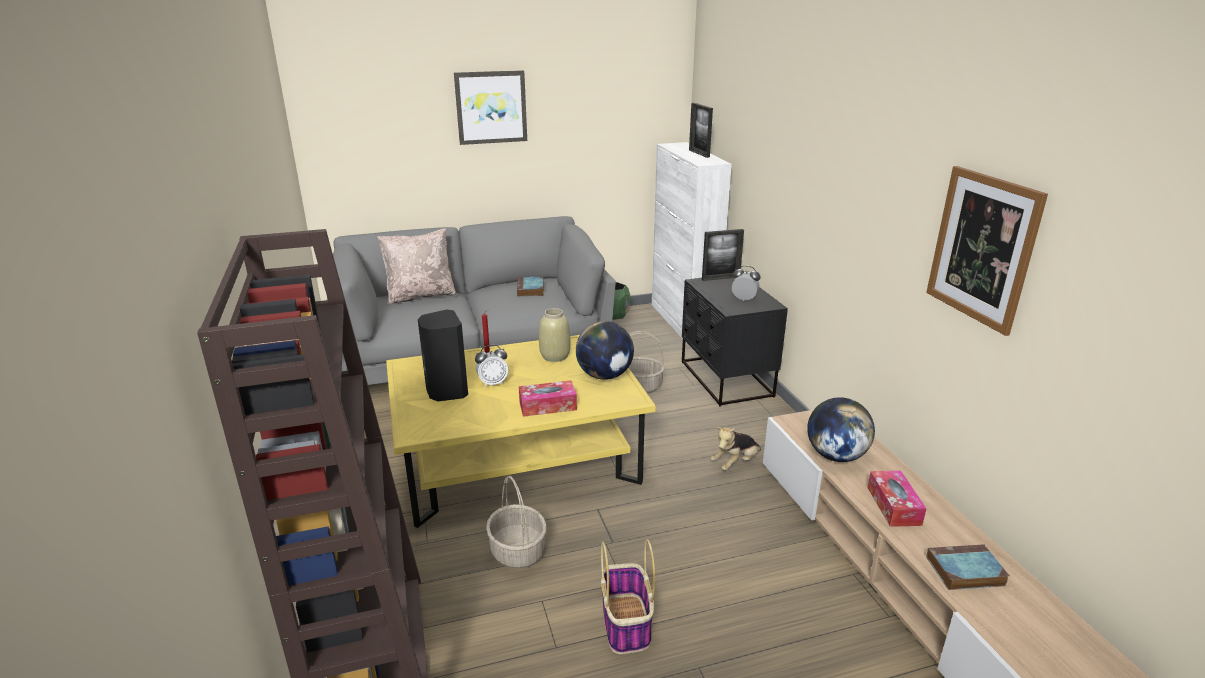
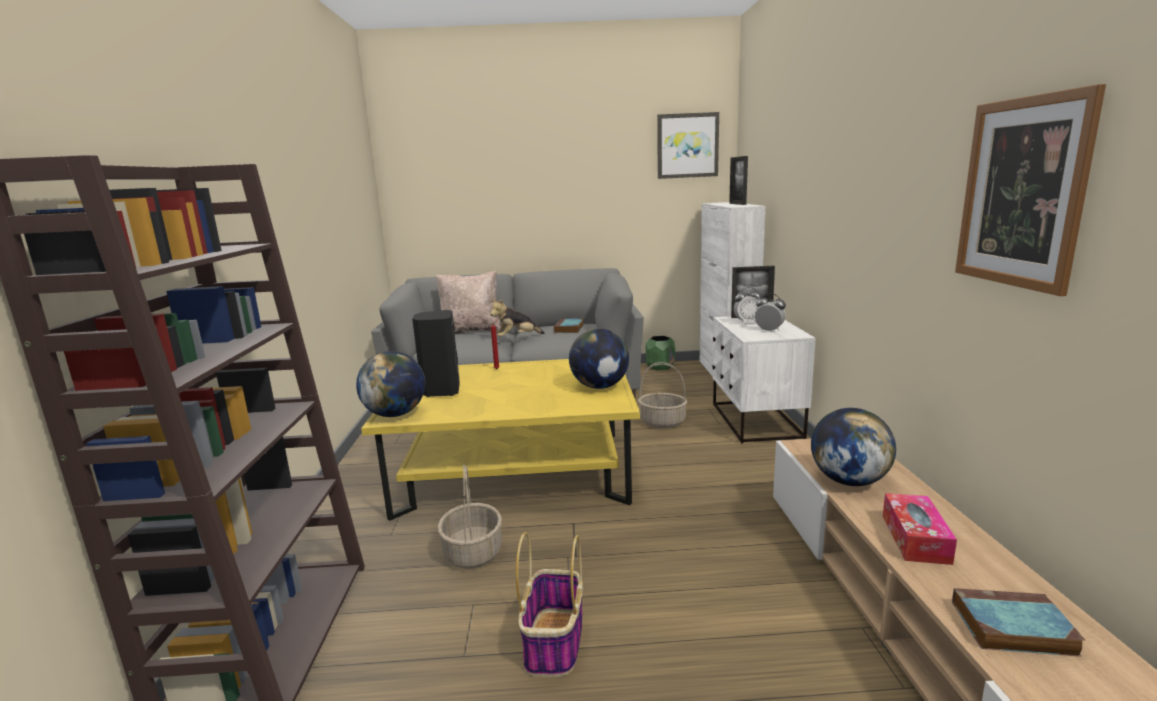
camera: 15 degrees right, 10 degrees down
picture [454,70,527,145] -> picture moved to [657,112,719,179]
alarm clock [475,345,508,387] -> alarm clock moved to [734,287,762,324]
tissue box [519,380,577,417] -> none
beige vase [539,308,570,362] -> none
black nightstand [682,278,788,406] -> white nightstand [712,316,815,443]
plush toy [711,427,761,471] -> plush toy moved to [490,299,545,337]
none -> globe [356,351,425,417]

